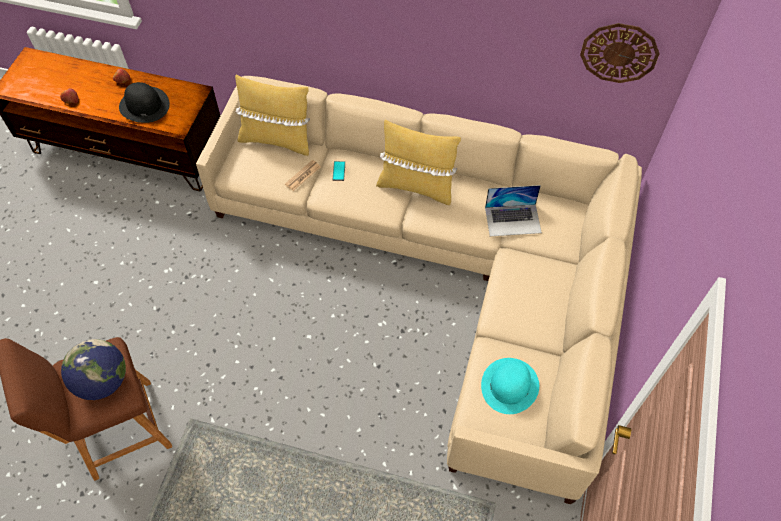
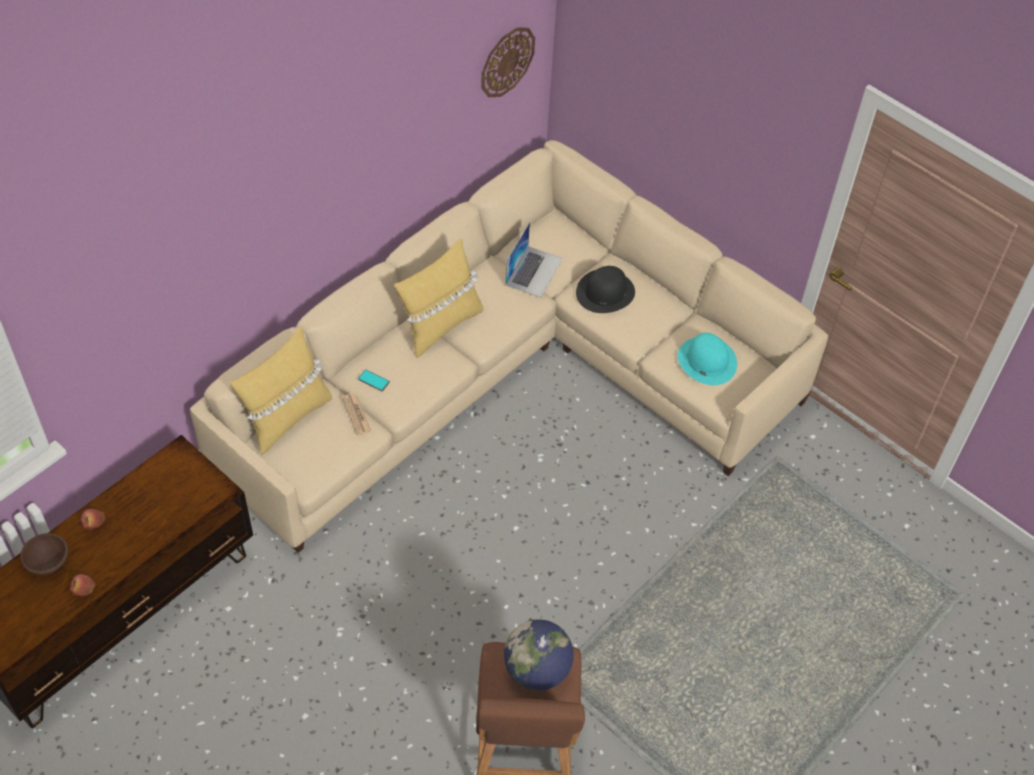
camera: 65 degrees left, 5 degrees down
black hat [119,82,170,123] -> black hat moved to [576,266,635,313]
none -> brown bowl [20,533,68,575]

